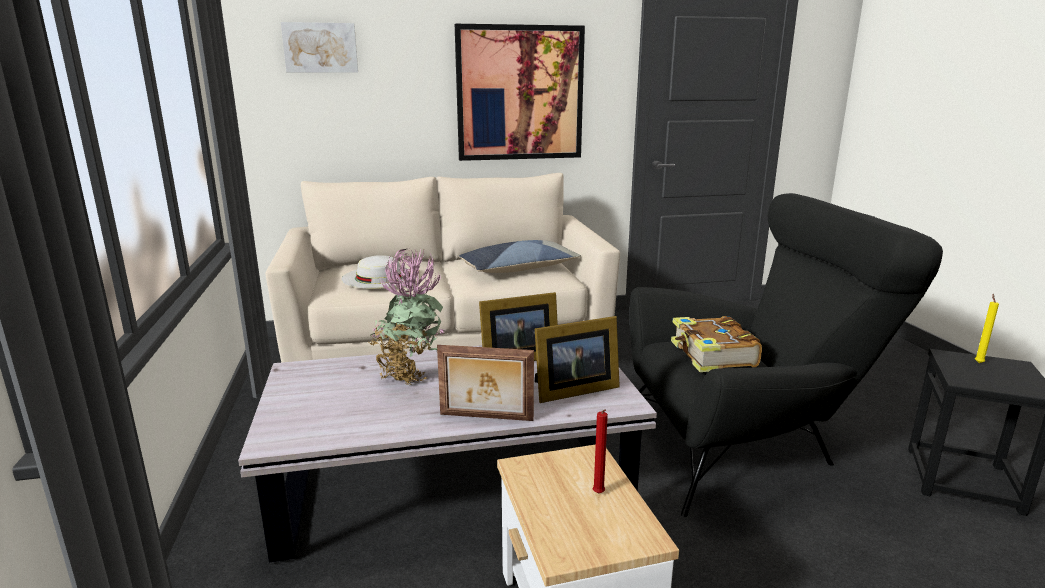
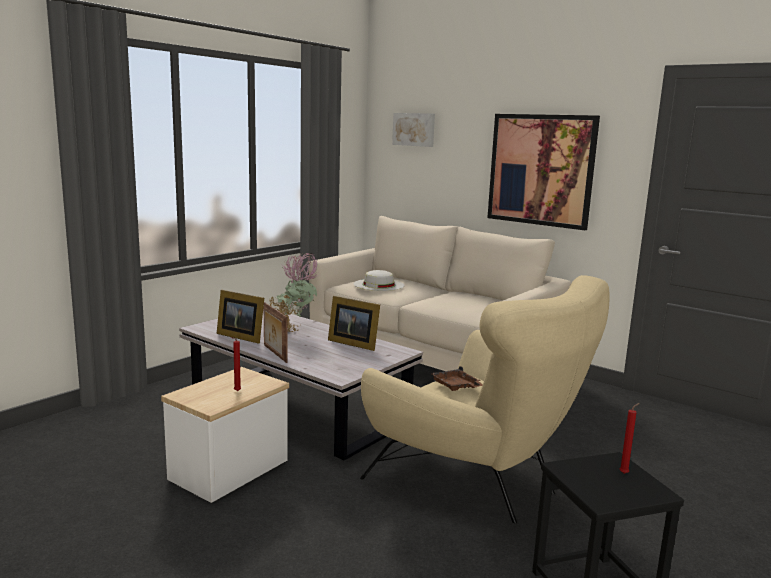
camera: 50 degrees right, 5 degrees down
pillow [459,240,581,273] -> none
picture frame [535,316,620,403] -> picture frame moved to [217,290,264,344]
black armchair [629,193,943,517] -> beige armchair [360,275,609,523]
book [671,316,762,372] -> brown tray [430,366,483,391]
yellow candle [975,294,999,363] -> red candle [619,403,639,474]

